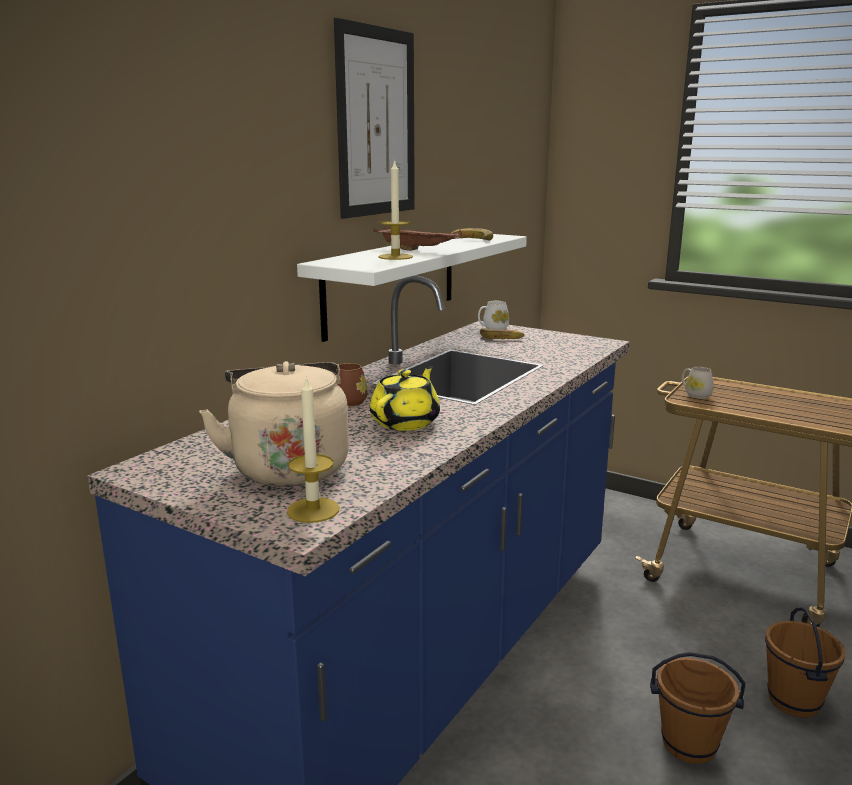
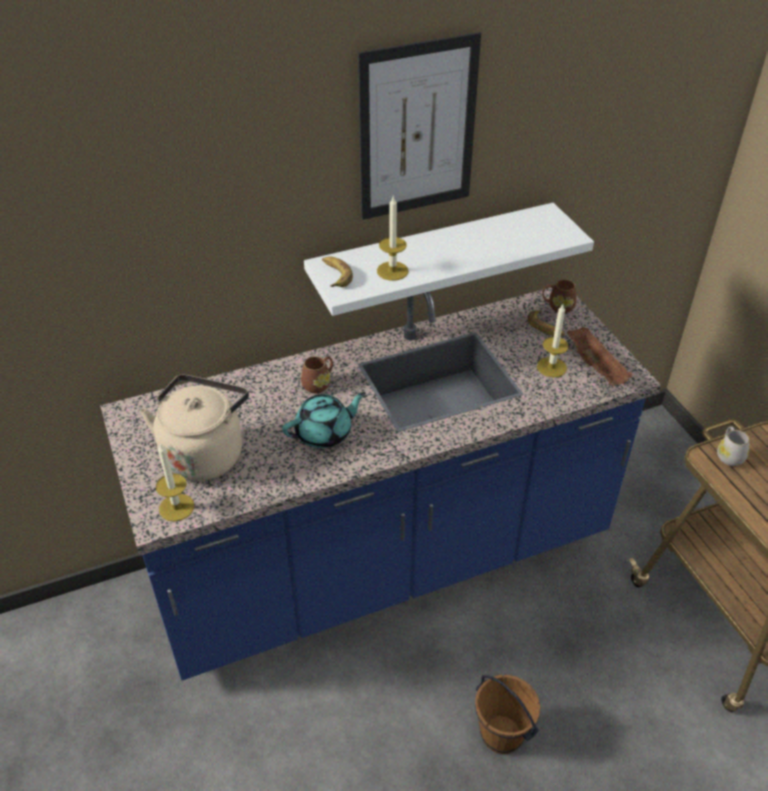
camera: 35 degrees right, 25 degrees up
yellow teapot [370,366,440,431] -> turquoise teapot [282,392,366,448]
brown tray [373,227,462,251] -> brown tray moved to [567,327,632,386]
banana [452,228,493,241] -> banana moved to [322,256,353,287]
white mug [478,301,509,330] -> brown mug [542,279,577,313]
brown bucket [765,607,845,718] -> none
none -> candle [537,304,569,377]

